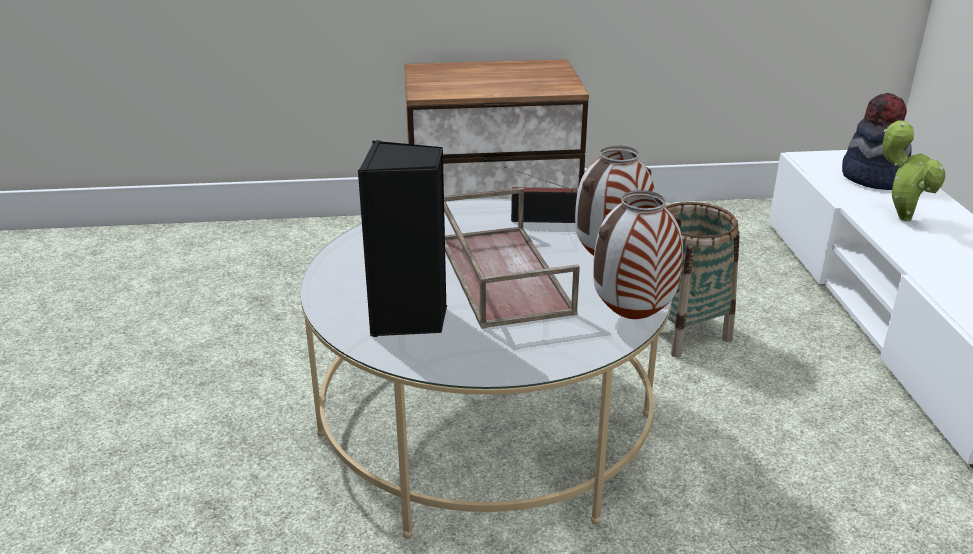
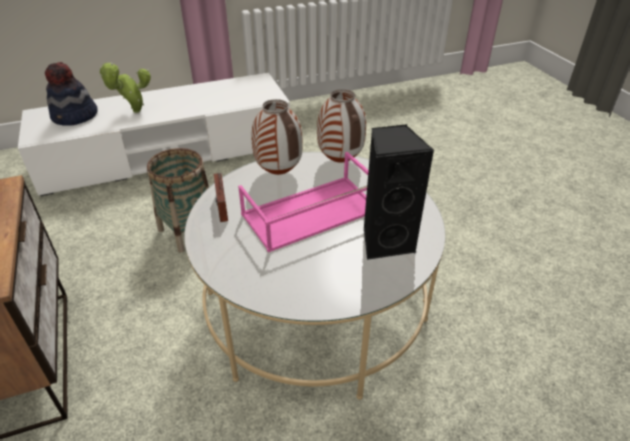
camera: 105 degrees left, 10 degrees up
brown tray [444,188,580,329] -> pink tray [238,152,369,252]

